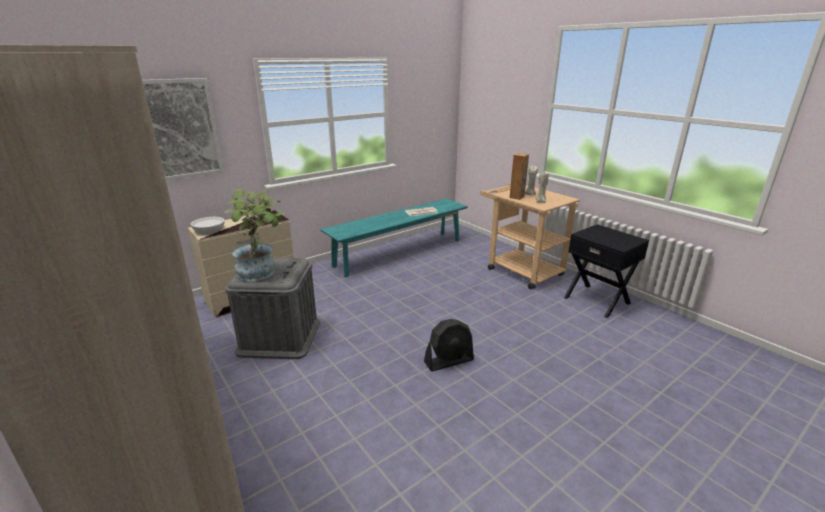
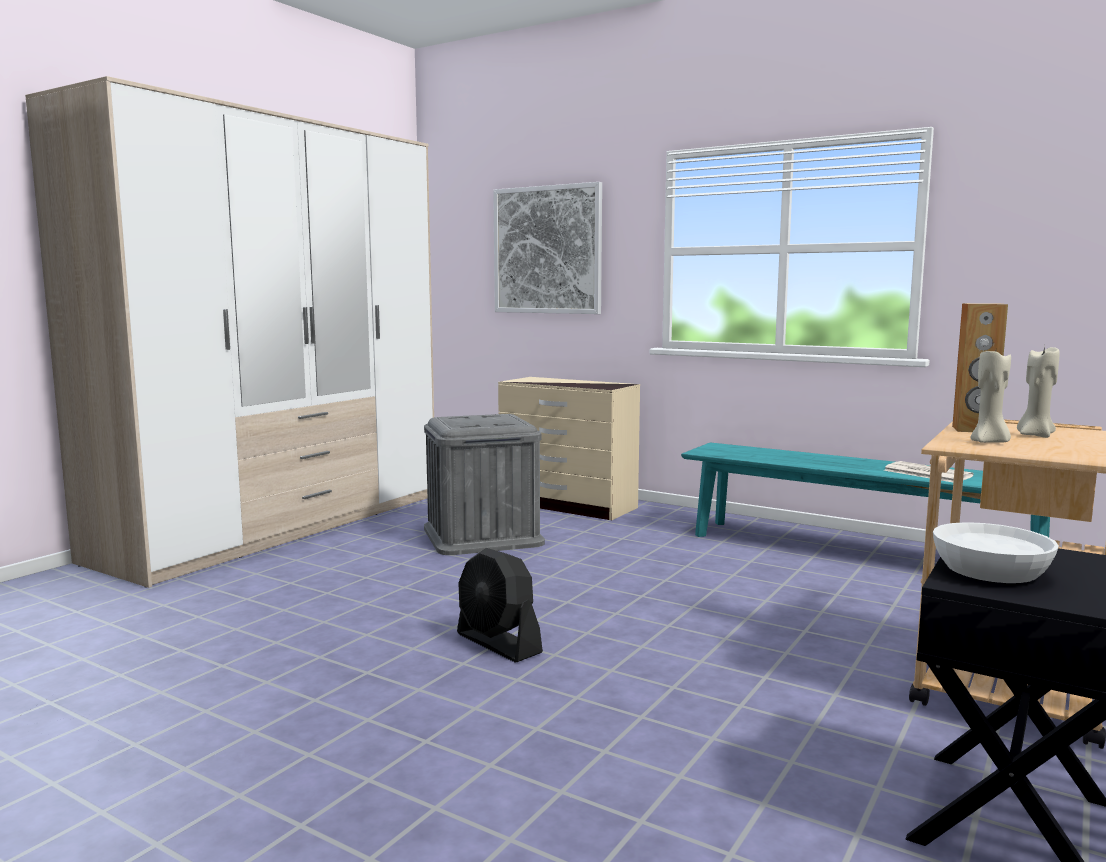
camera: 70 degrees right, 15 degrees down
white bowl [191,217,225,235] -> white bowl moved to [933,522,1059,583]
potted plant [224,189,286,281] -> none

